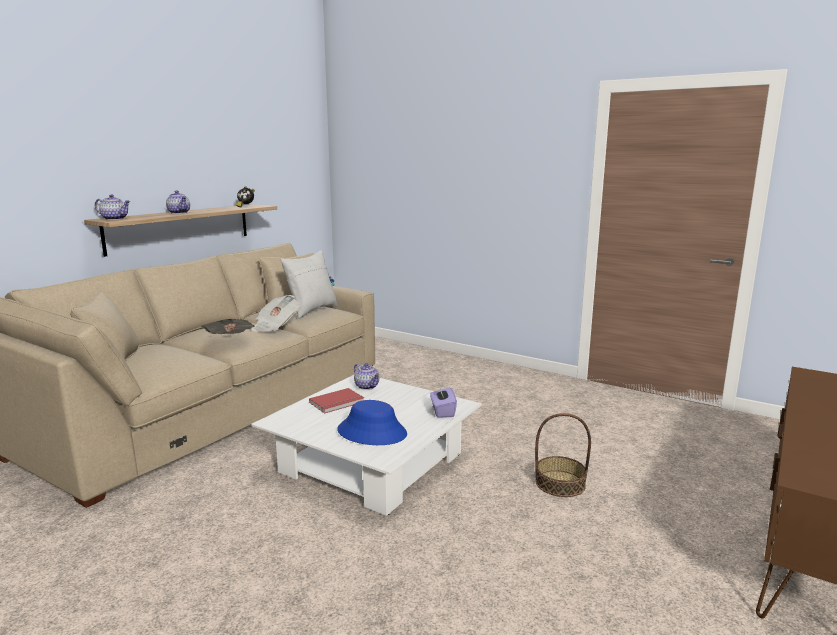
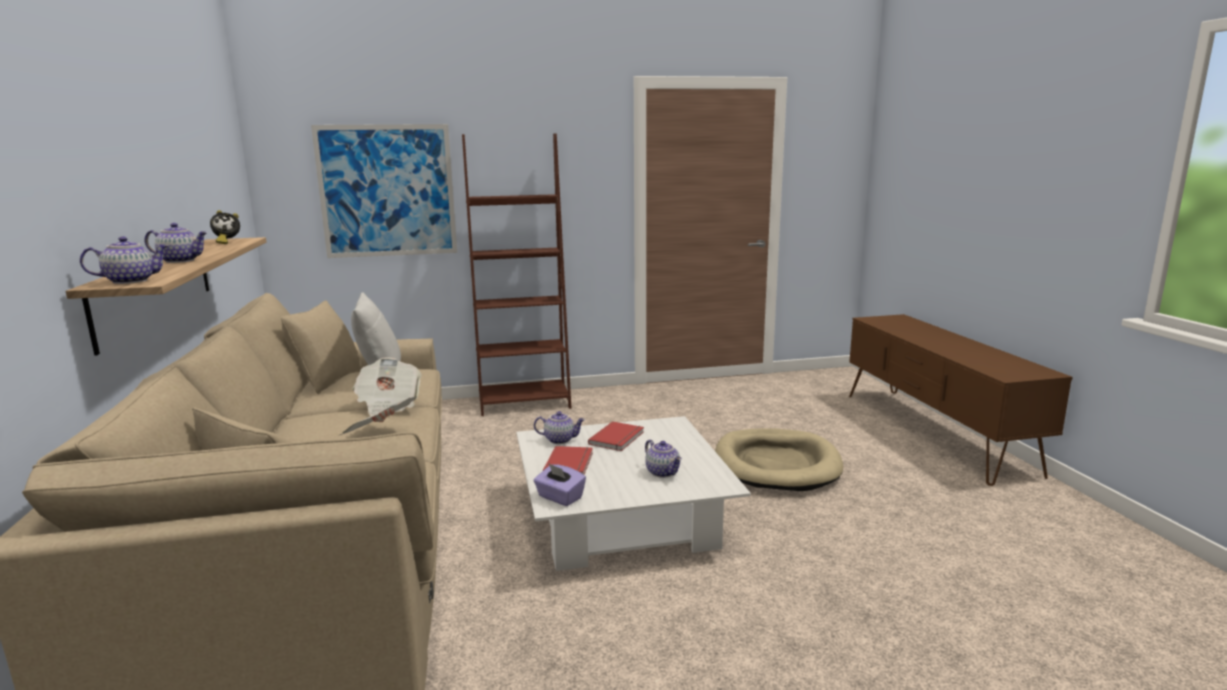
camera: 45 degrees left, 0 degrees up
blue hat [337,400,407,445] -> teapot [645,440,682,478]
purple tissue box [430,385,457,418] -> purple tissue box moved to [534,463,586,506]
basket [535,413,591,497] -> beige dog bed [715,428,844,491]
none -> picture [311,124,457,258]
none -> brown bookcase [462,133,571,416]
none -> red book [588,421,644,451]

